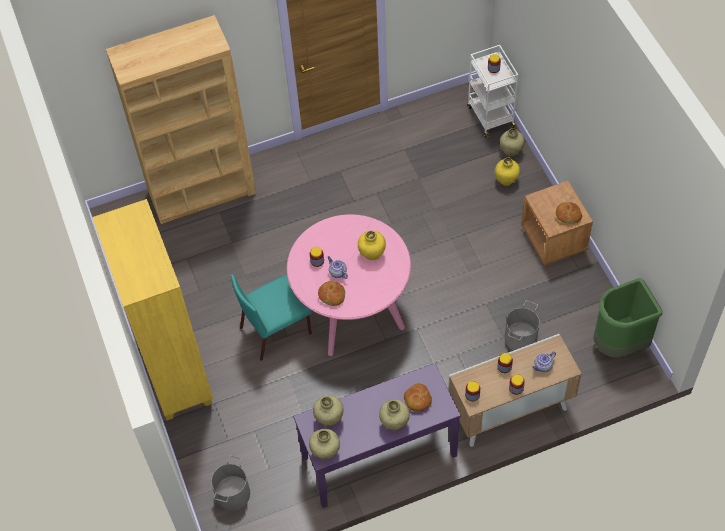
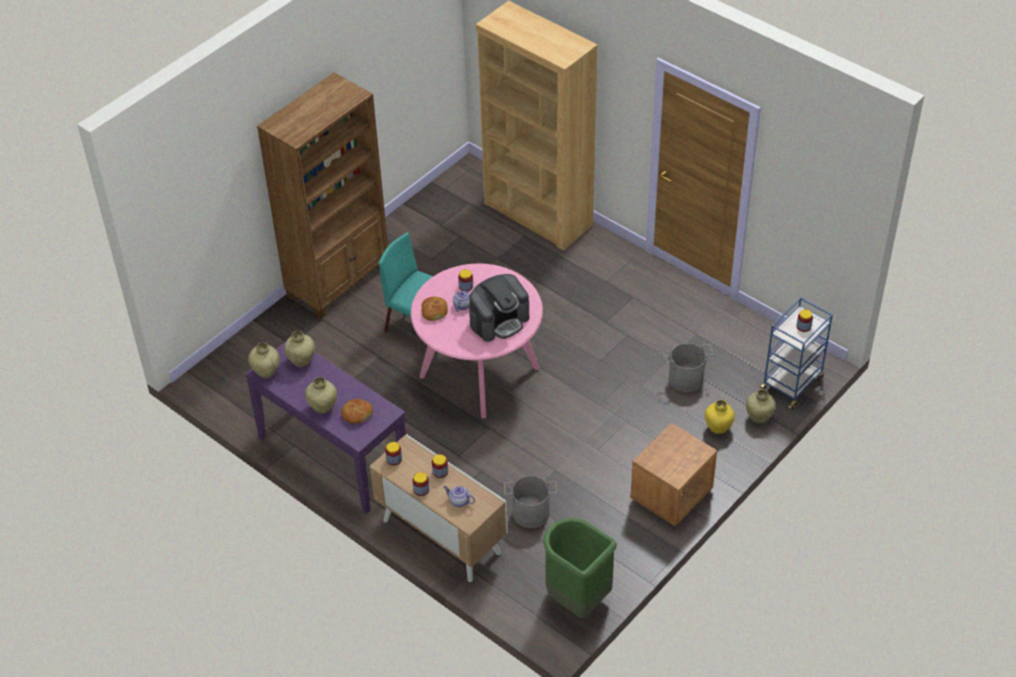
camera: 60 degrees right, 10 degrees down
yellow bookcase [92,199,213,421] -> brown bookcase [257,73,388,319]
grey bucket [211,455,250,510] -> grey bucket moved to [663,343,713,392]
yellow vase [358,231,386,260] -> coffee machine [469,274,529,342]
white cart [467,45,518,139] -> blue cart [758,297,833,410]
bread [556,202,582,224] -> none

